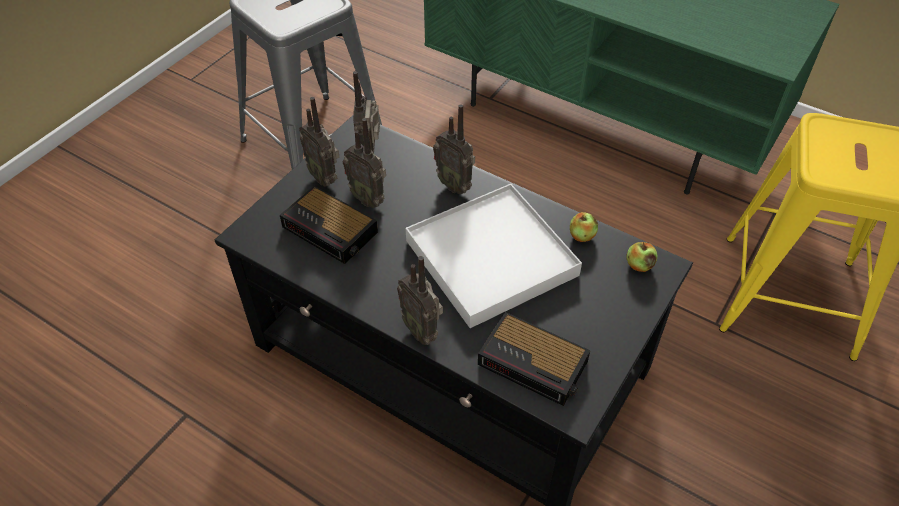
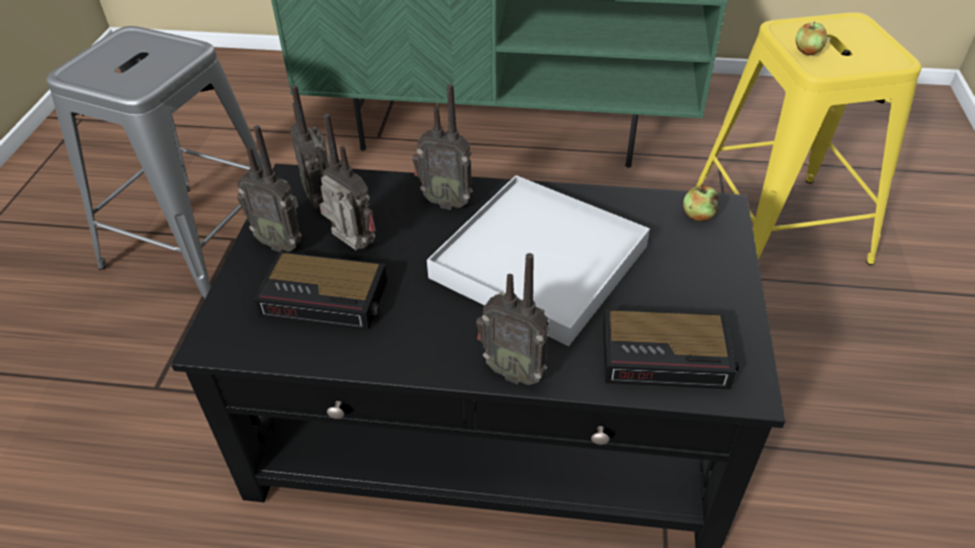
camera: 25 degrees left, 5 degrees down
radio [343,118,386,208] -> radio turned 150 degrees counterclockwise [319,114,376,250]
apple [570,212,598,242] -> apple moved to [796,22,827,55]

